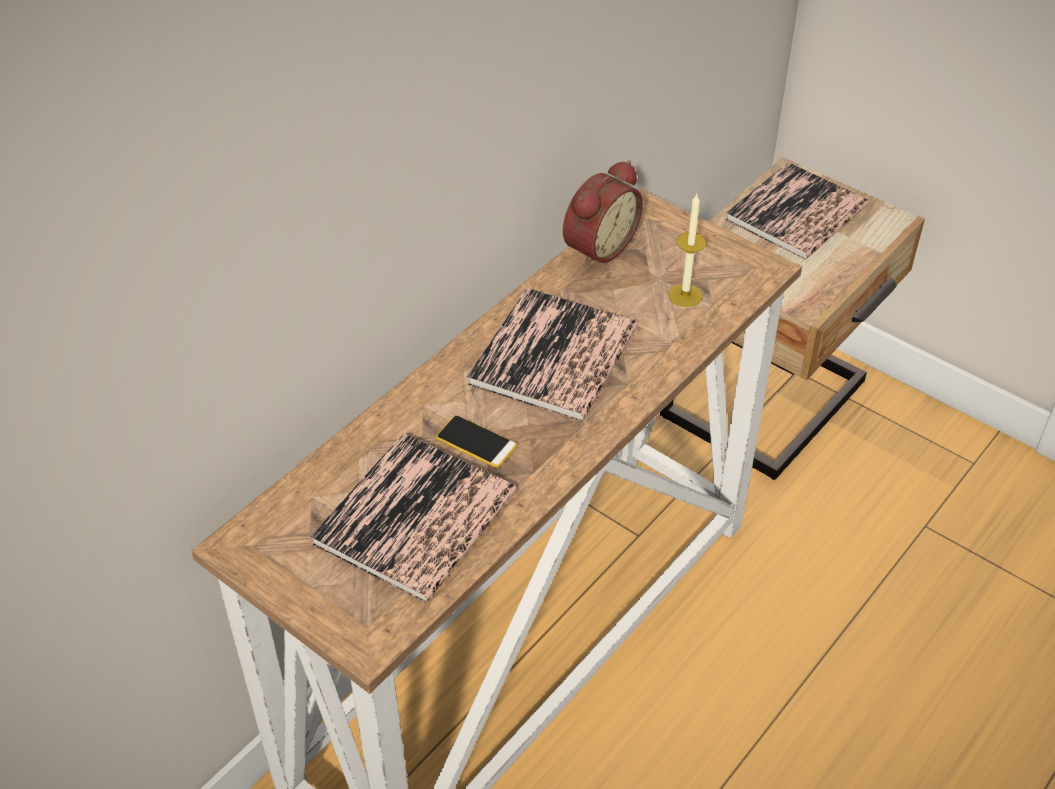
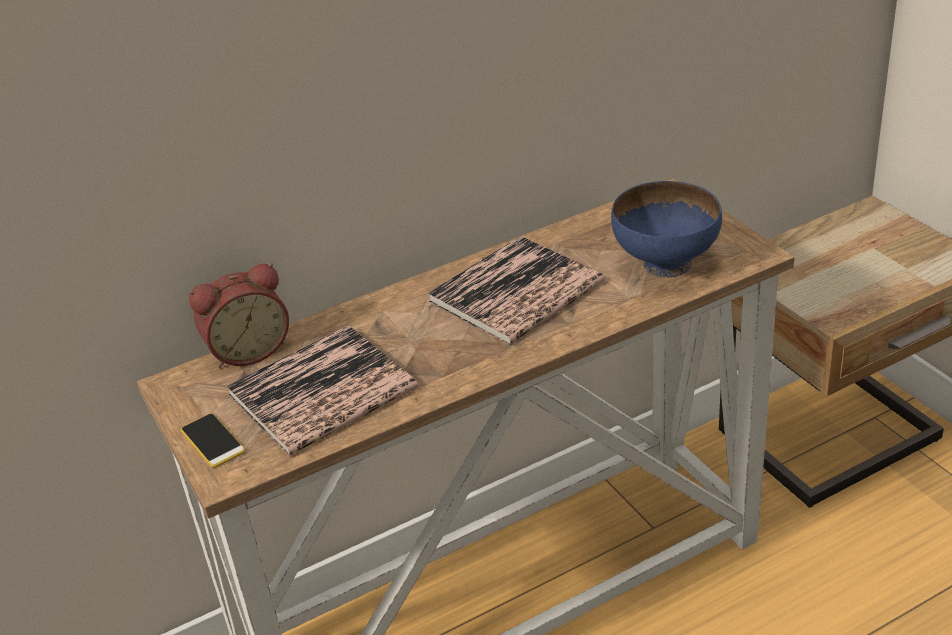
camera: 25 degrees right, 10 degrees down
phone [436,415,517,468] -> phone moved to [181,413,245,468]
alarm clock [563,160,643,268] -> alarm clock moved to [189,263,289,368]
candle [669,194,706,307] -> blue bowl [611,181,722,277]
book [725,162,869,259] -> none

